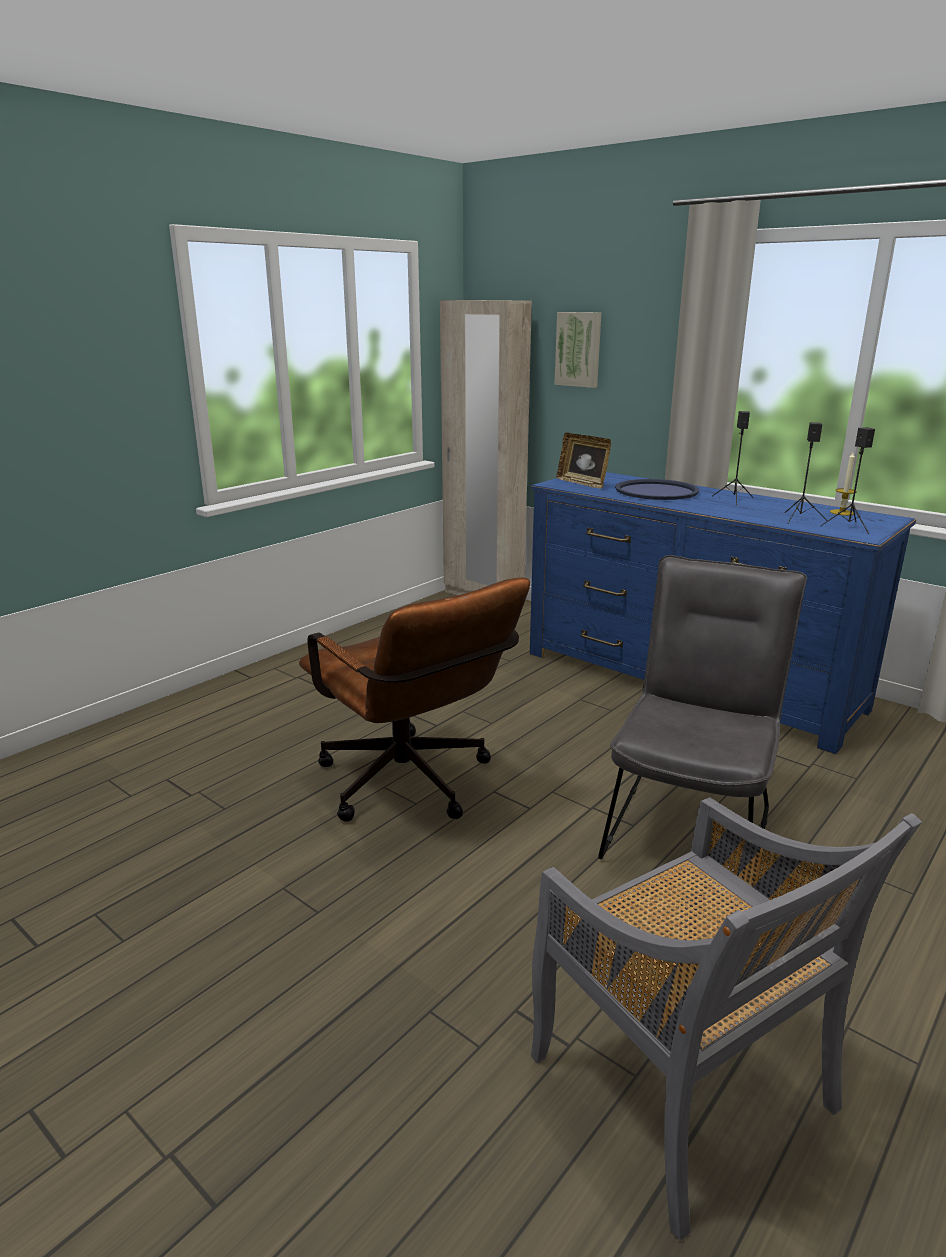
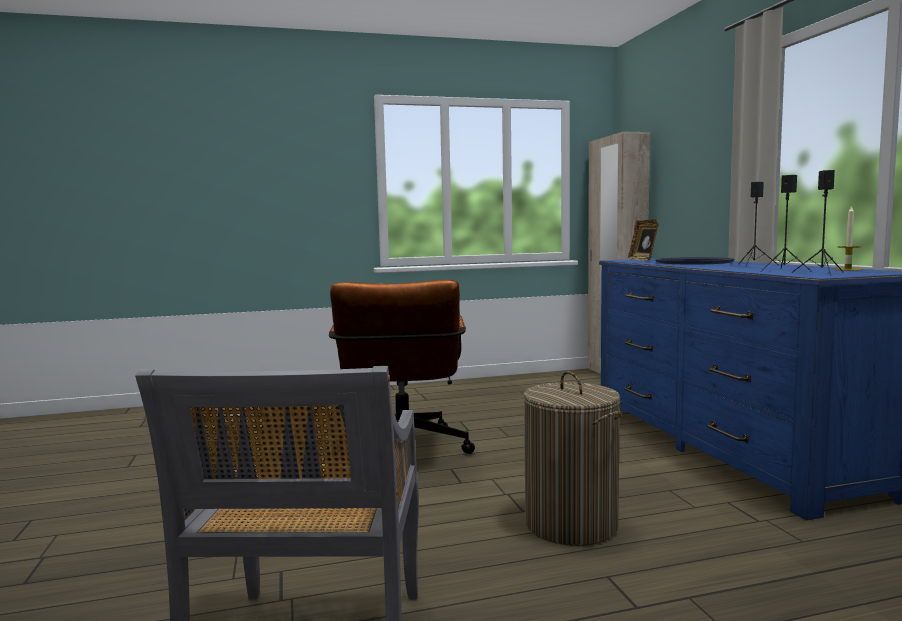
camera: 35 degrees right, 15 degrees down
picture [554,312,601,388] -> none
grey chair [598,555,807,881] -> laundry basket [523,371,621,546]

